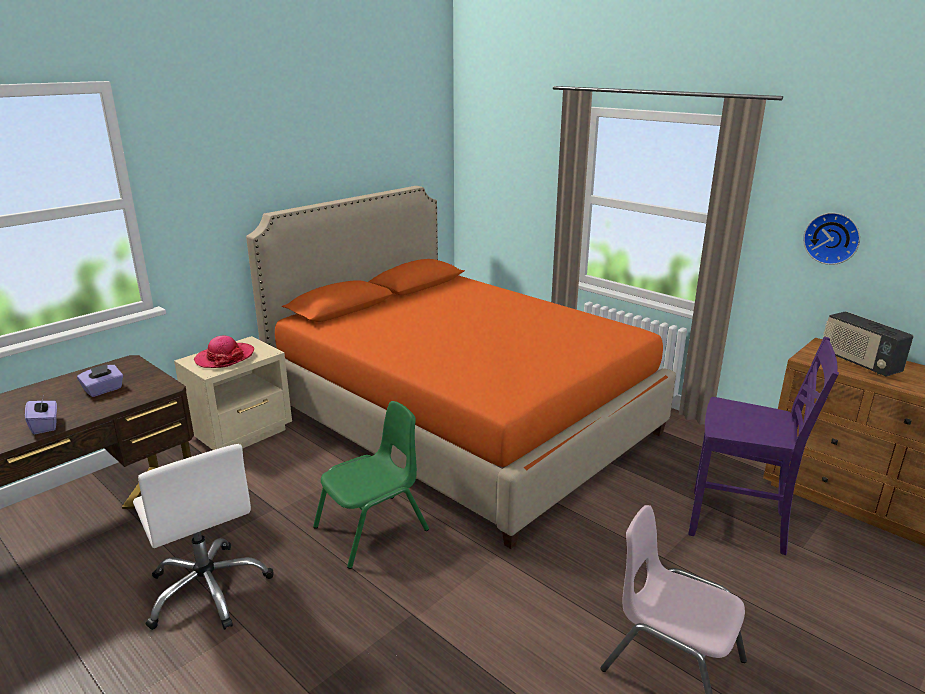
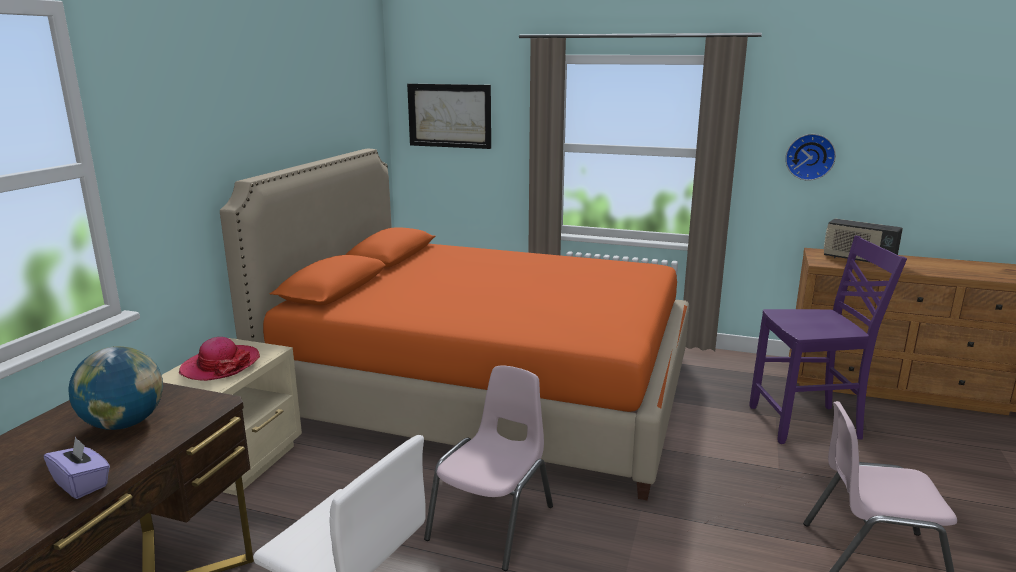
camera: 25 degrees left, 5 degrees down
purple tissue box [77,364,123,397] -> globe [68,346,163,430]
green chair [313,401,429,569] -> pink chair [424,365,553,571]
none -> picture [407,84,491,149]

